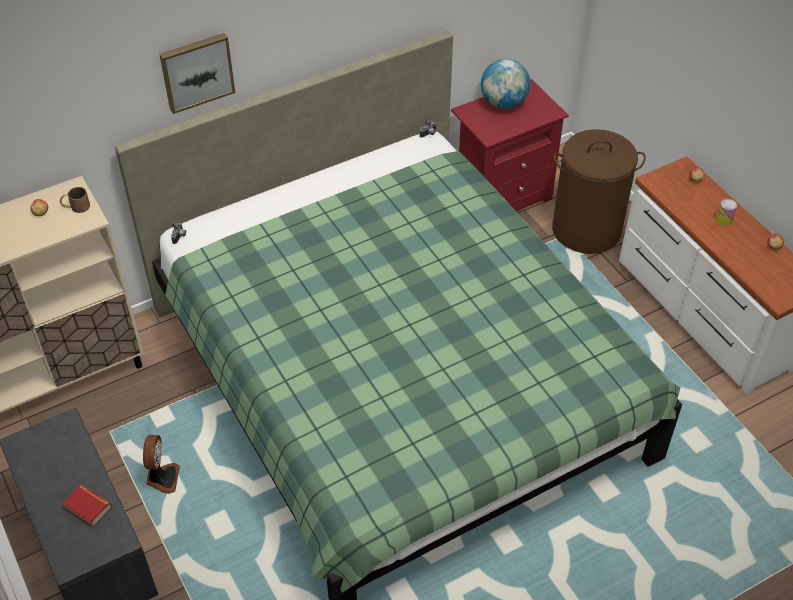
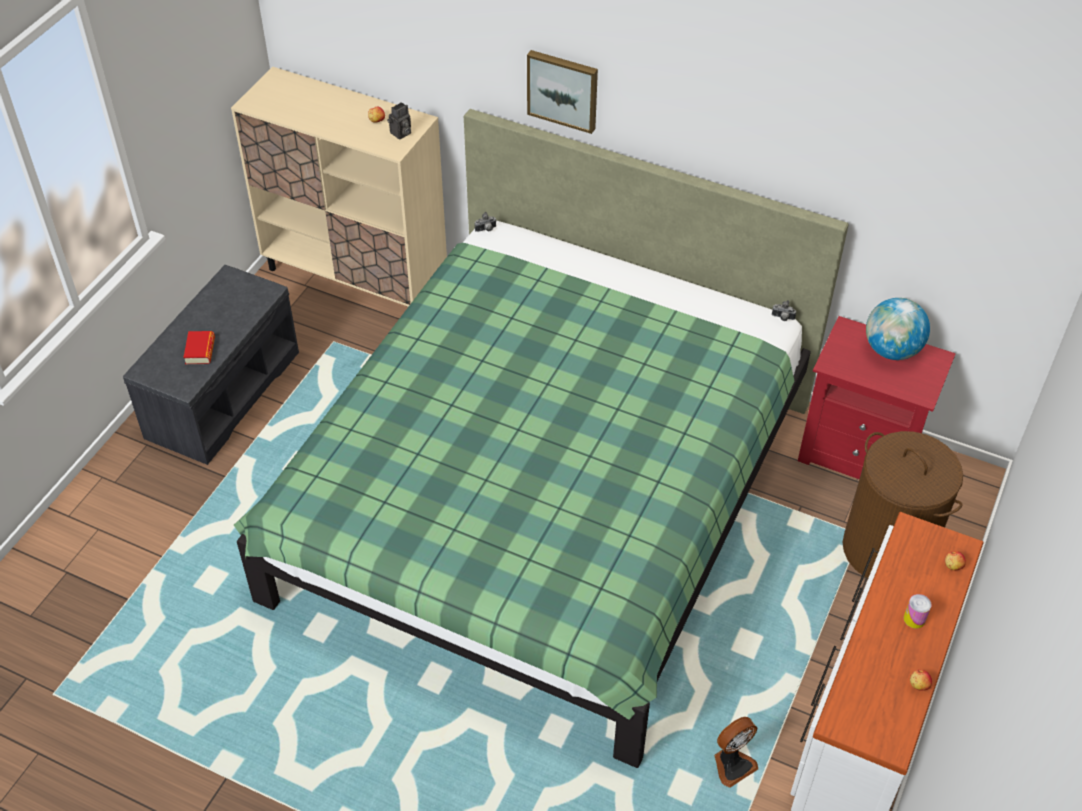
camera: 55 degrees right, 0 degrees up
brown mug [60,187,90,213] -> camera [387,102,411,140]
fan [143,435,180,494] -> fan moved to [714,717,758,788]

